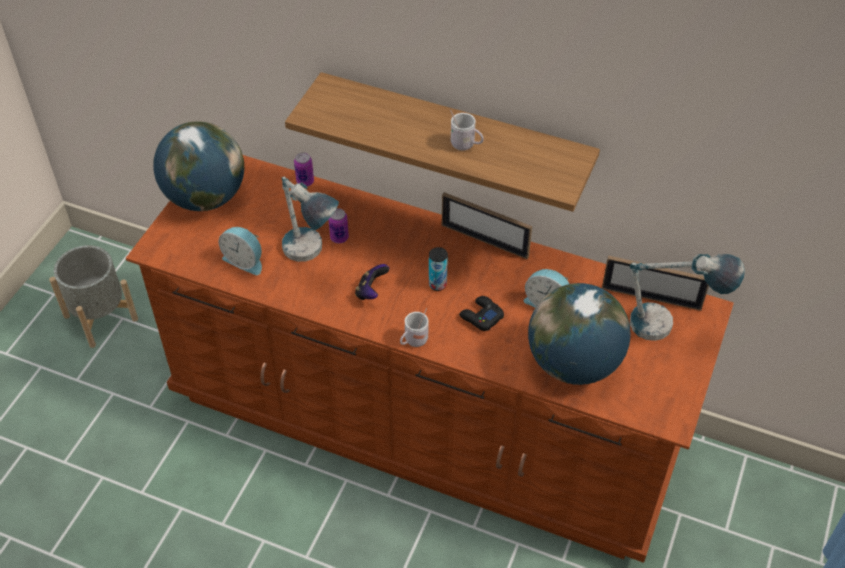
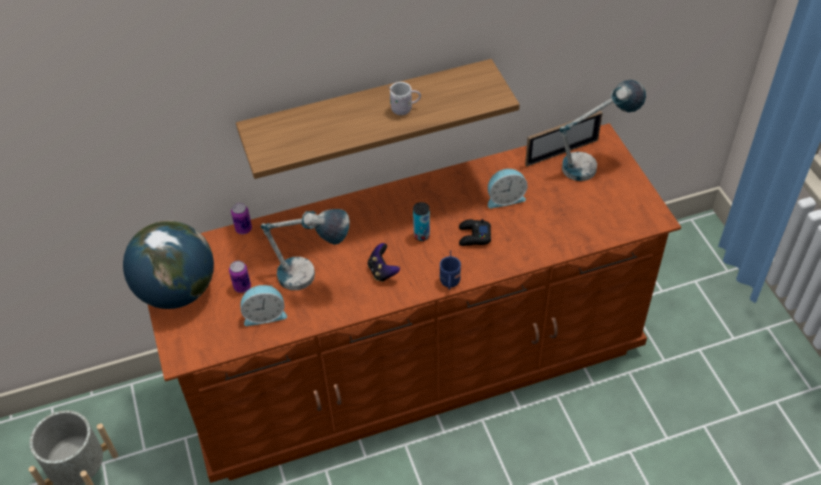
camera: 40 degrees left, 0 degrees up
can [329,208,349,243] -> can moved to [229,261,251,293]
white mug [400,308,429,347] -> blue mug [440,250,461,290]
picture frame [442,192,532,259] -> none
globe [528,283,631,385] -> none

